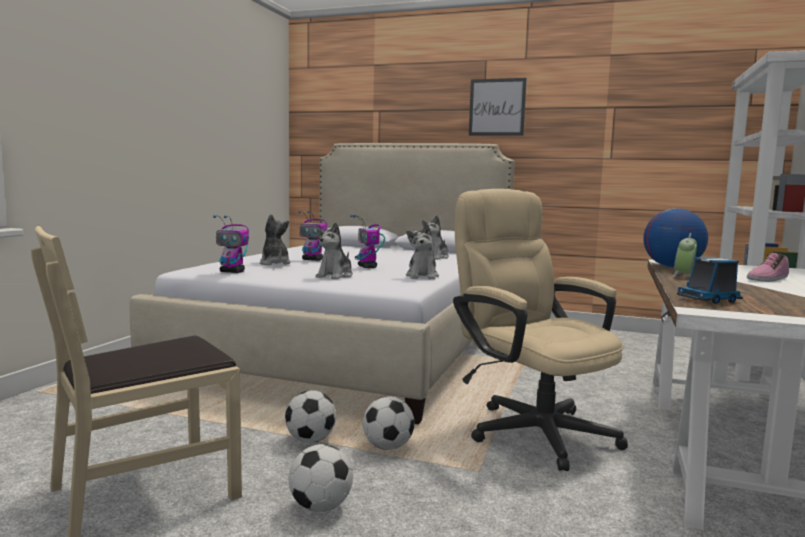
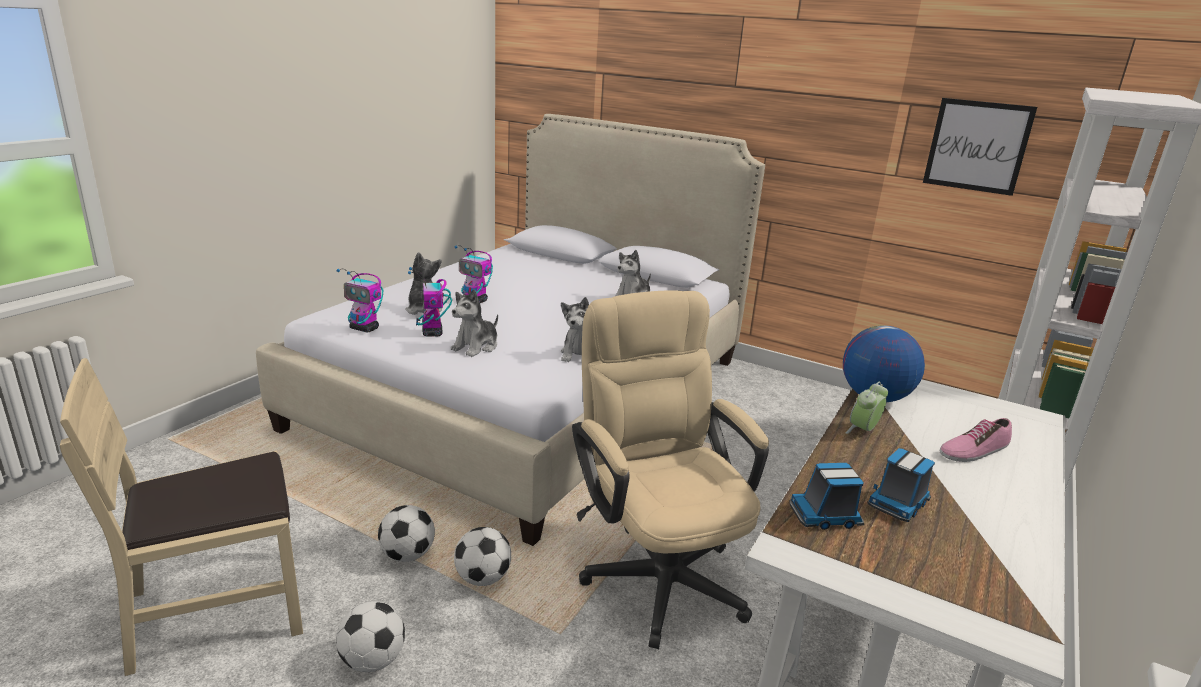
camera: 10 degrees right, 15 degrees up
toy robot [350,215,385,268] -> toy robot moved to [408,267,452,337]
picture [469,78,527,136] -> picture moved to [923,98,1037,196]
none -> toy truck [867,448,935,522]

